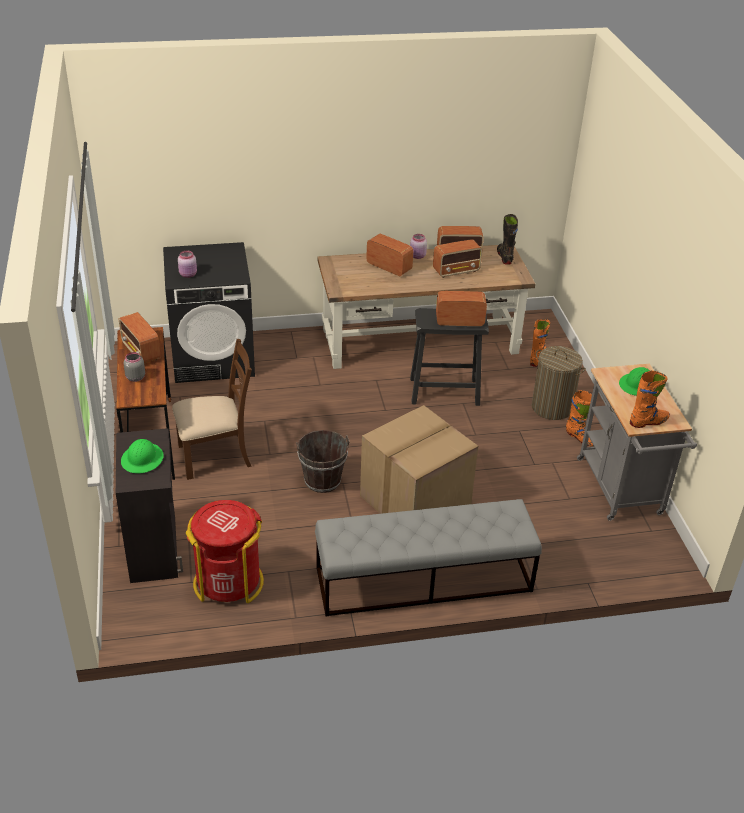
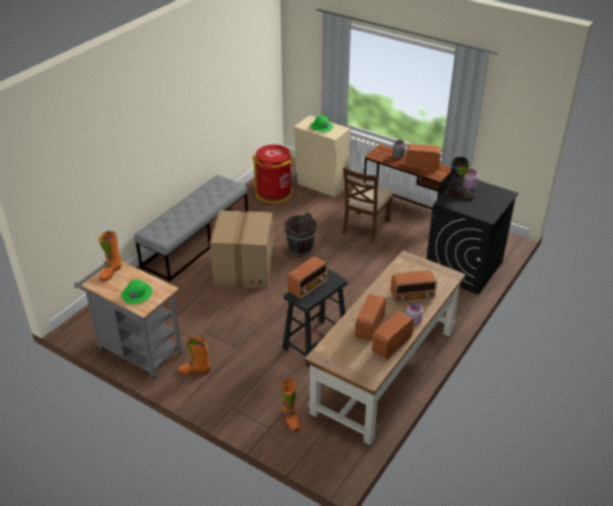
camera: 135 degrees right, 0 degrees up
black cabinet [116,428,183,583] -> beige cabinet [294,115,350,197]
black boot [497,214,518,264] -> black boot moved to [448,157,475,199]
laundry basket [532,346,586,420] -> none

